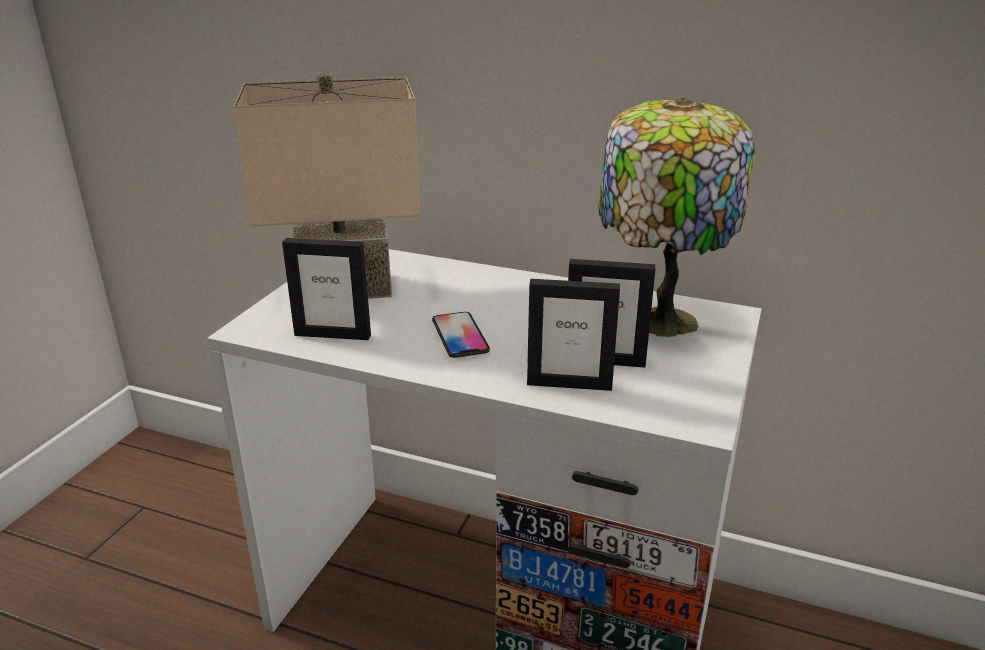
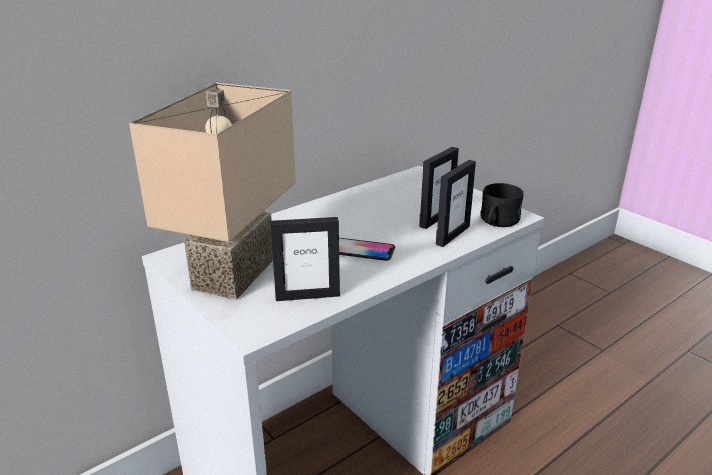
camera: 60 degrees left, 0 degrees up
picture frame [282,238,371,340] -> picture frame turned 45 degrees clockwise [270,217,340,301]
table lamp [598,98,755,337] -> none
none -> black mug [481,183,524,227]

